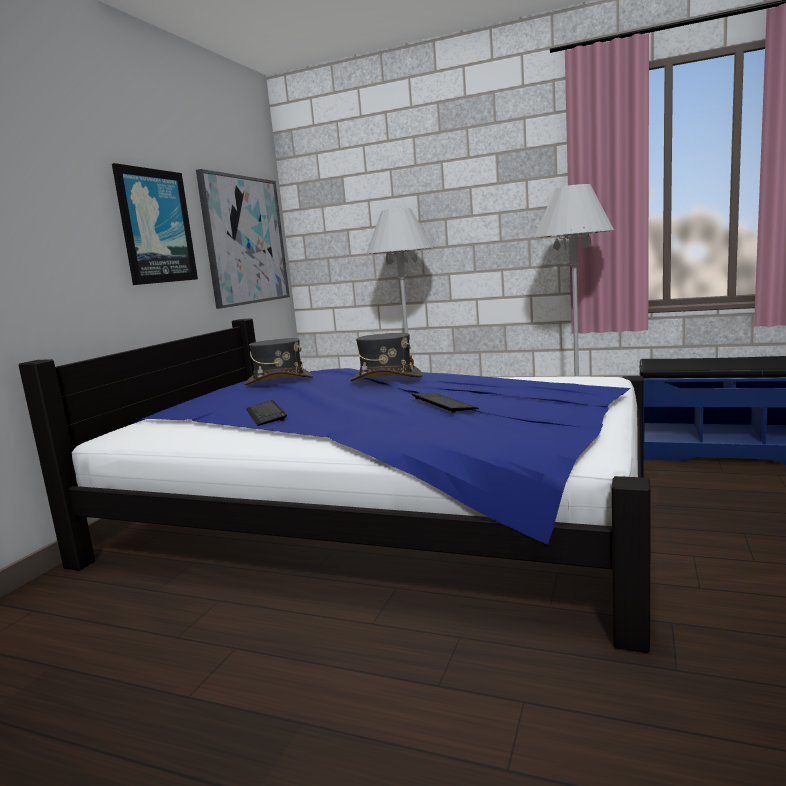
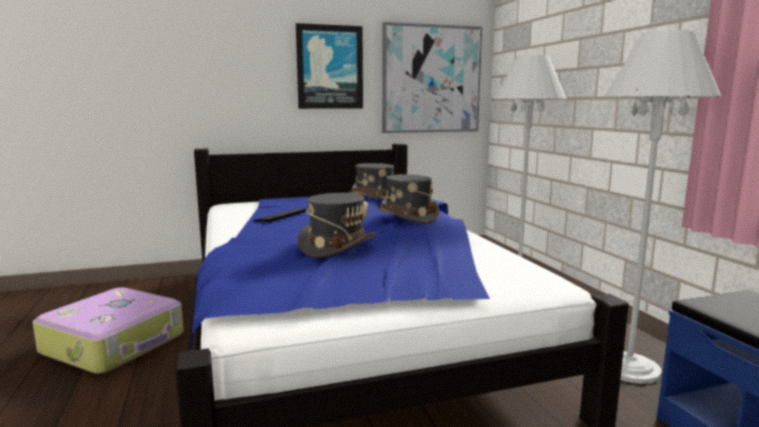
camera: 50 degrees right, 0 degrees up
keyboard [412,393,479,413] -> grey hat [298,193,375,258]
none -> suitcase [32,287,184,374]

